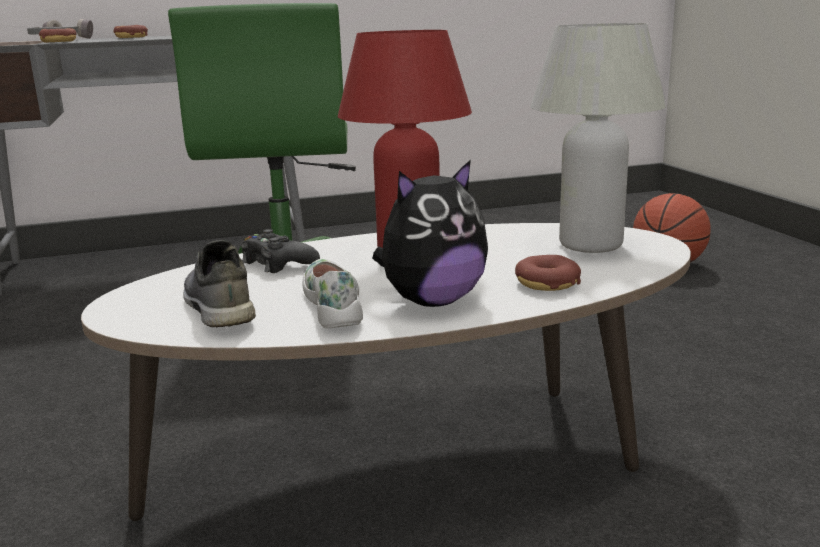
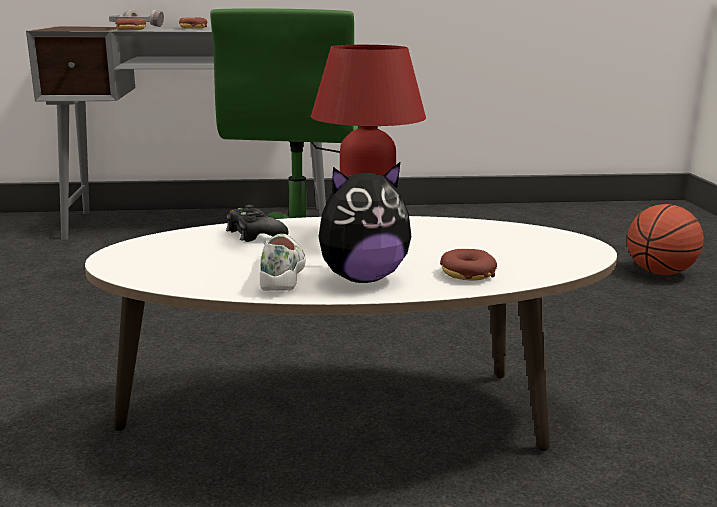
camera: 10 degrees right, 0 degrees up
grey shoe [183,240,256,327] -> none
white table lamp [530,23,666,253] -> none

